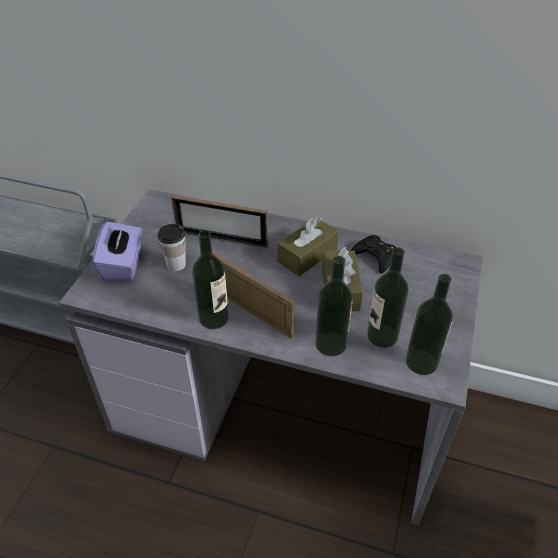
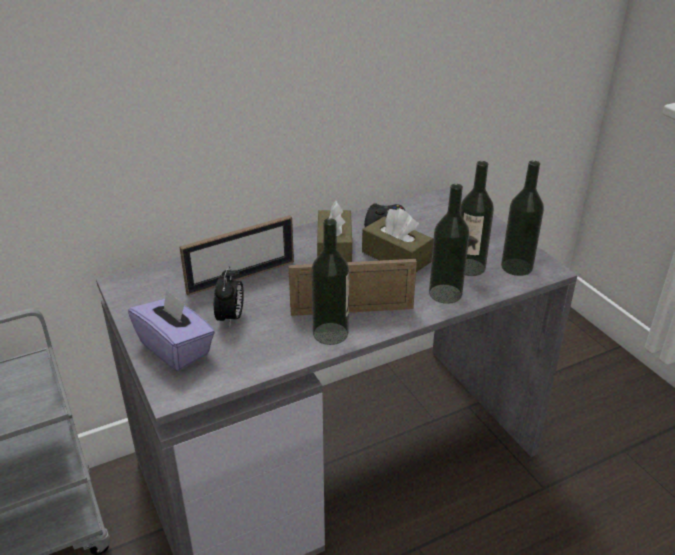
camera: 45 degrees left, 10 degrees down
cup [157,224,186,272] -> alarm clock [214,266,244,326]

